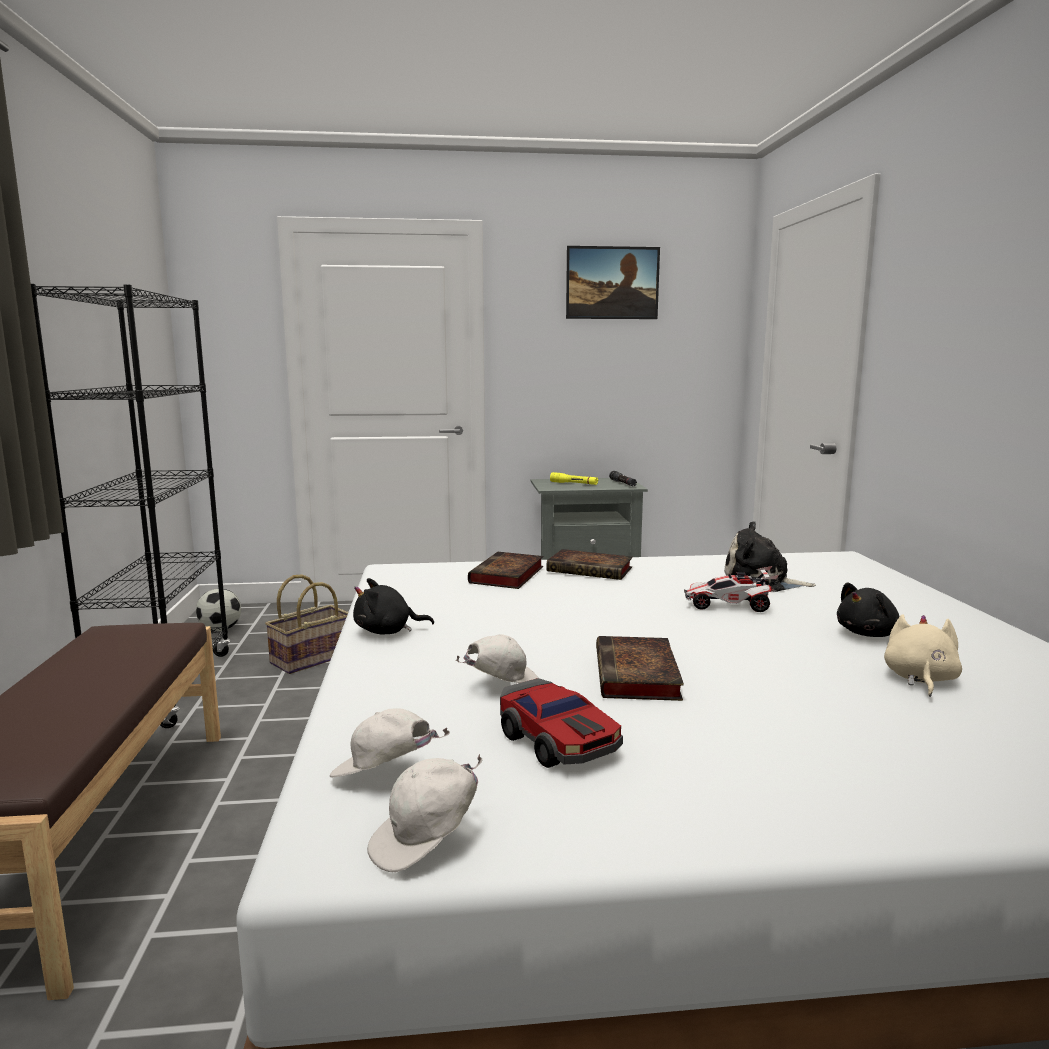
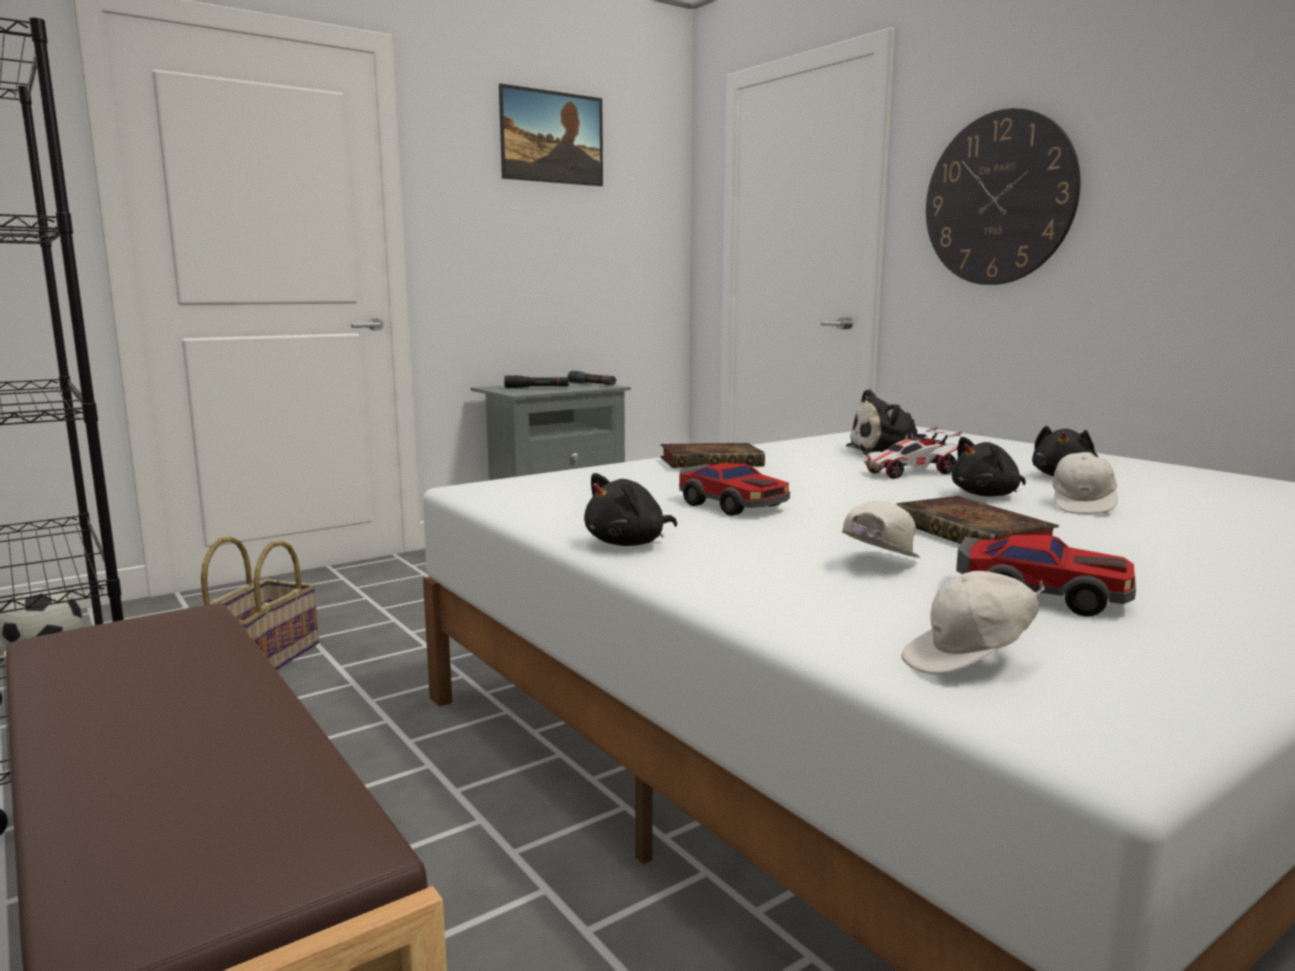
camera: 30 degrees left, 0 degrees up
white cap [367,754,482,872] -> white cap moved to [1053,452,1118,514]
book [468,552,543,589] -> none
yellow flashlight [550,472,598,485] -> black flashlight [504,375,569,388]
beige plush toy [884,614,962,697] -> none
none -> toy car [679,463,790,516]
none -> wall clock [926,108,1081,285]
none -> black plush toy [952,437,1026,496]

